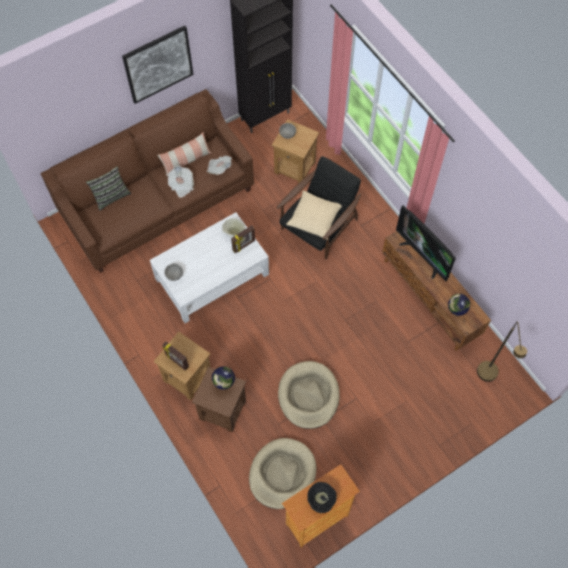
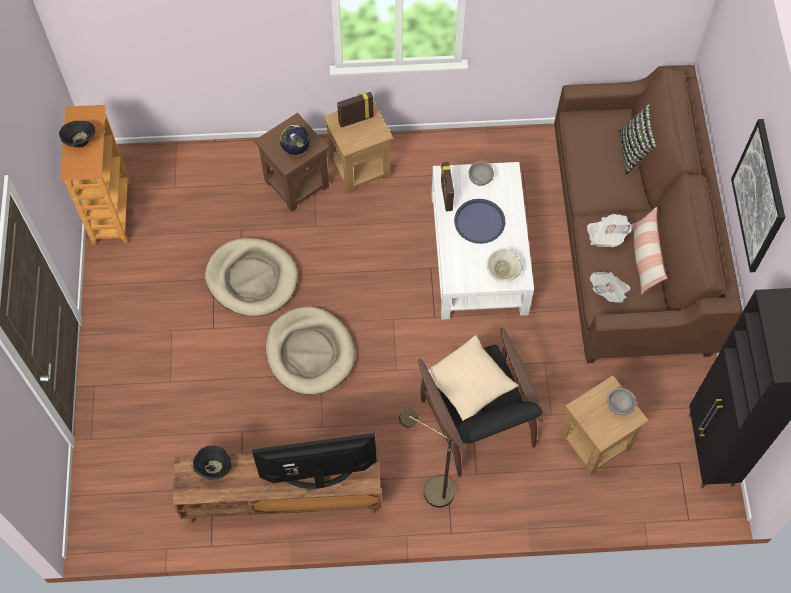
camera: 120 degrees right, 0 degrees up
picture frame [231,225,255,253] -> picture frame moved to [441,162,454,212]
beige dog bed [249,438,317,509] -> beige dog bed moved to [266,307,355,395]
globe [448,294,470,316] -> black bowl [193,445,232,480]
brown floor lamp [477,321,527,382] -> brown floor lamp moved to [399,408,455,508]
none -> blue tray [454,199,505,244]

